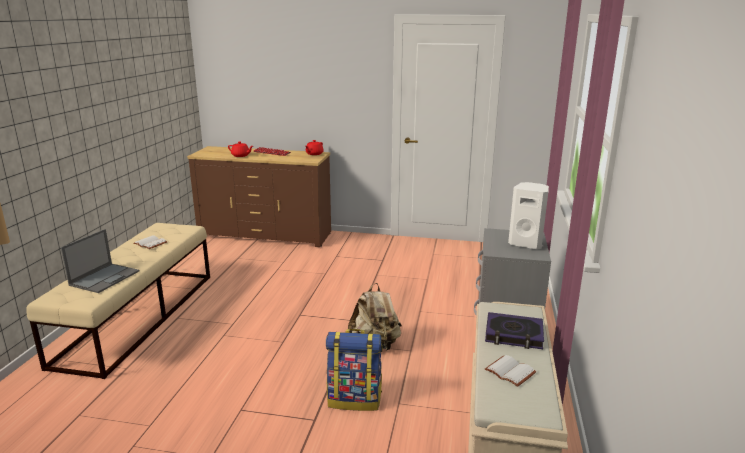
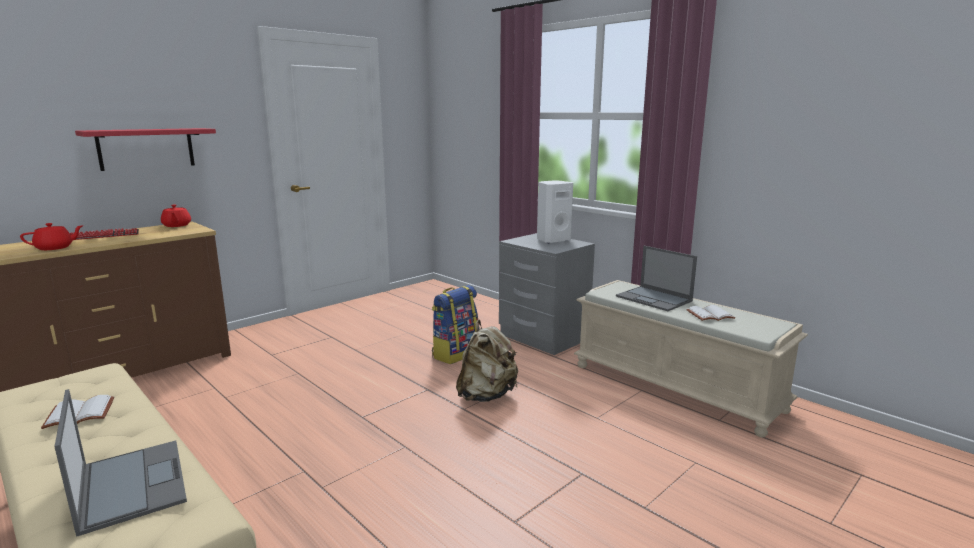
camera: 55 degrees left, 5 degrees down
backpack [326,329,383,411] -> backpack moved to [432,285,480,364]
book [485,312,544,349] -> laptop [616,246,697,311]
none -> red shelf [75,128,216,171]

